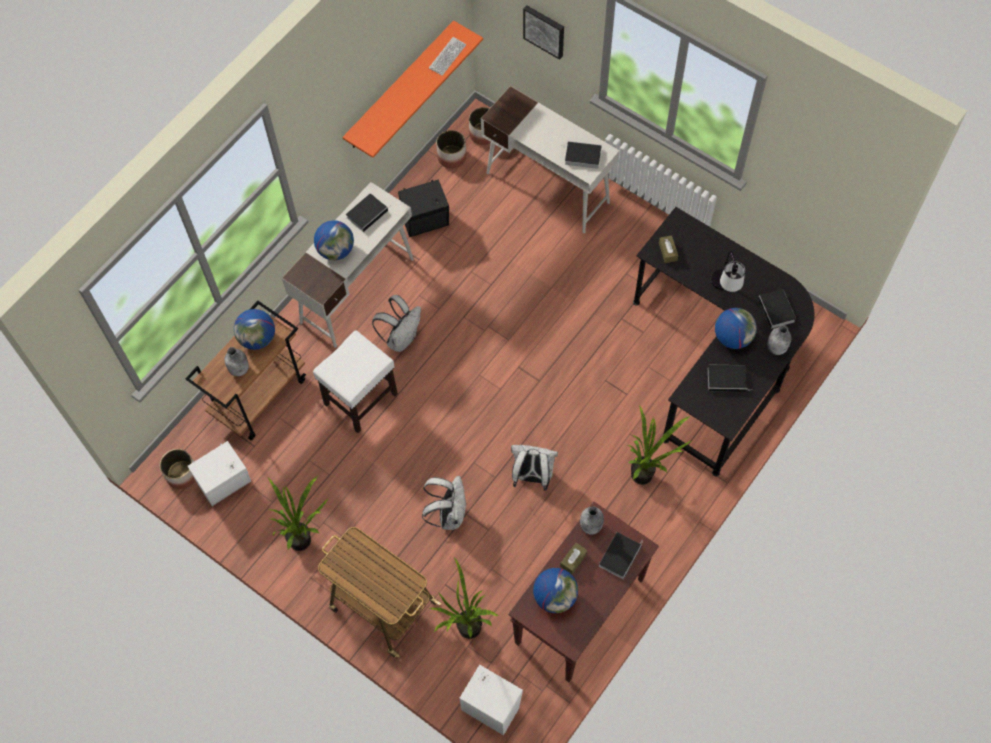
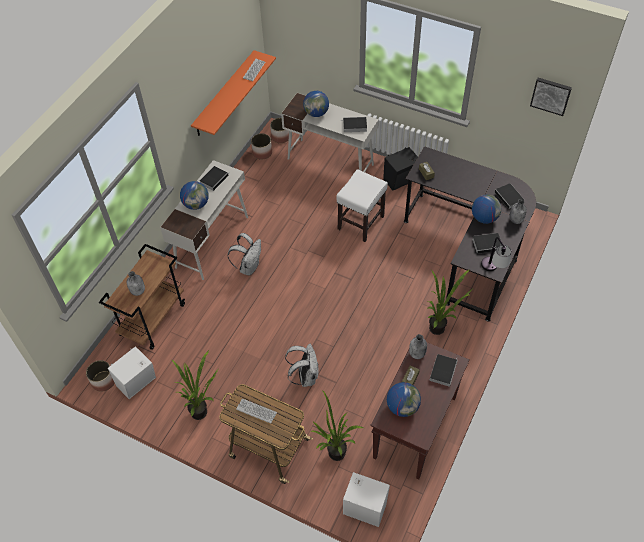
camera: 10 degrees left, 10 degrees down
globe [234,309,275,350] -> globe moved to [303,91,329,117]
white stool [313,330,398,433] -> white stool moved to [336,169,388,242]
black speaker [398,179,449,237] -> black speaker moved to [383,147,418,191]
white backpack [511,445,558,491] -> none
picture [523,5,564,60] -> picture moved to [530,78,572,116]
table lamp [711,250,745,292] -> table lamp moved to [481,237,512,271]
none -> keyboard [236,399,277,423]

